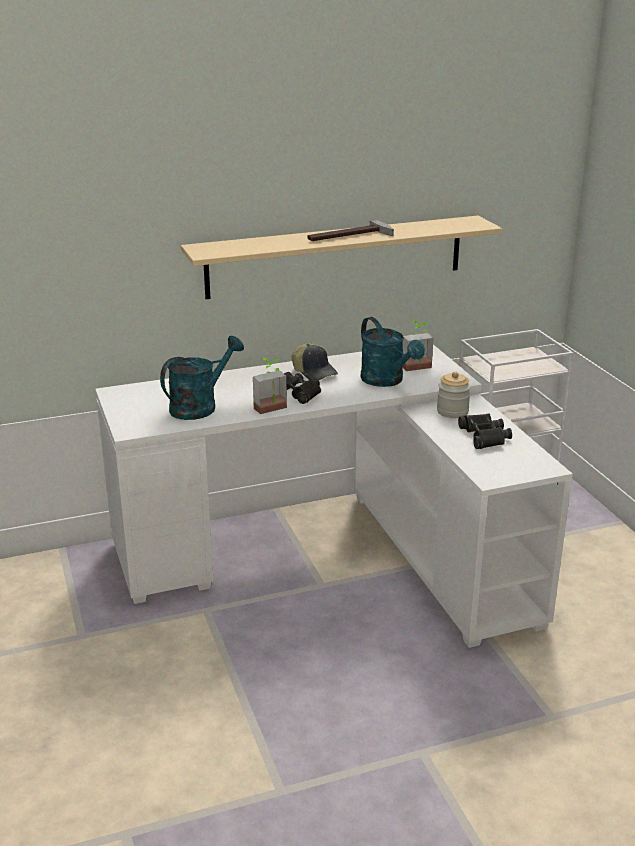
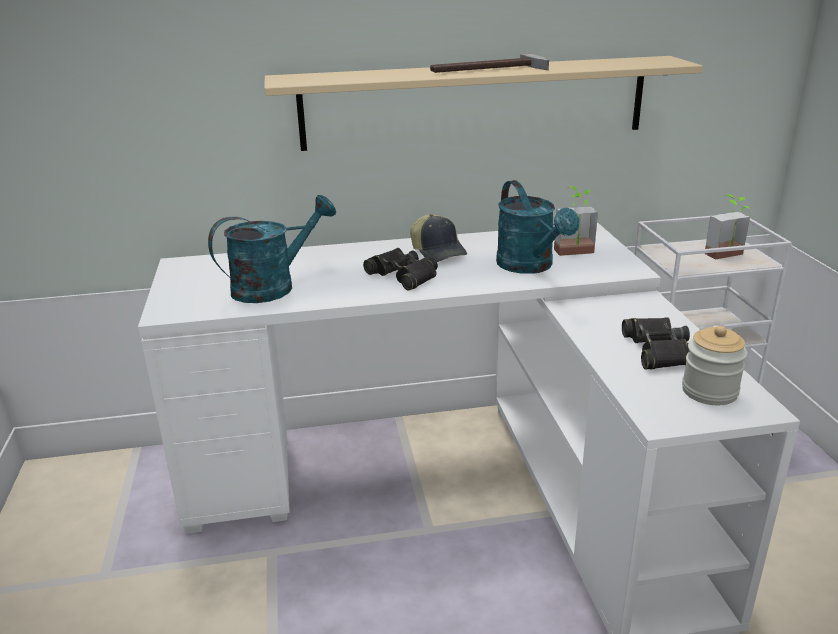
camera: 10 degrees right, 0 degrees up
potted plant [253,358,287,414] -> potted plant moved to [704,194,750,260]
jar [437,372,471,418] -> jar moved to [682,326,747,405]

